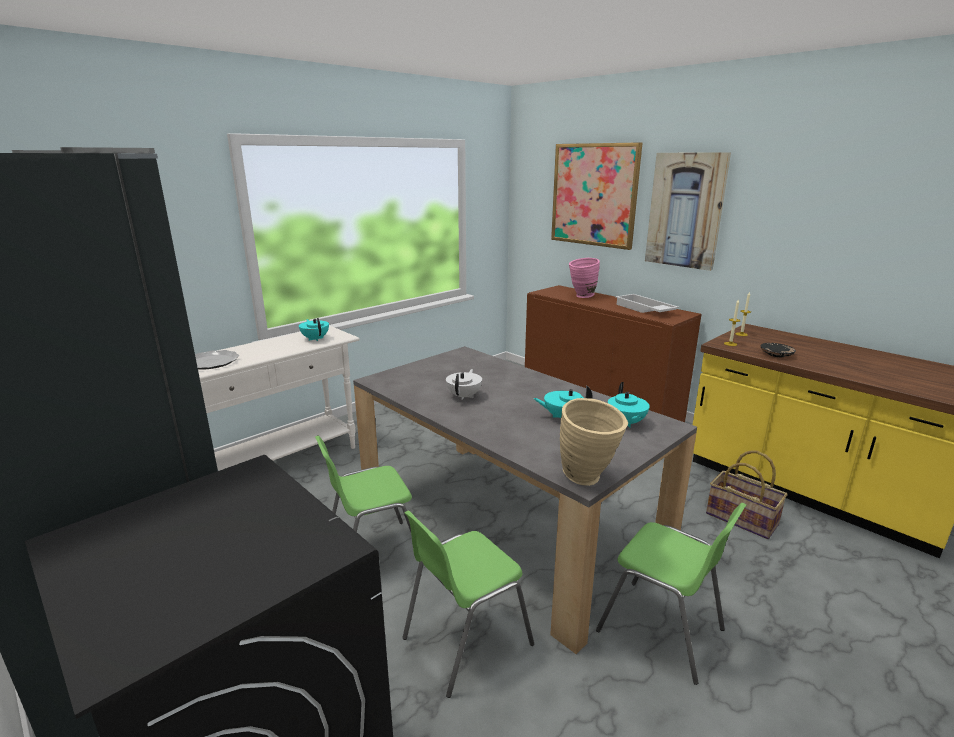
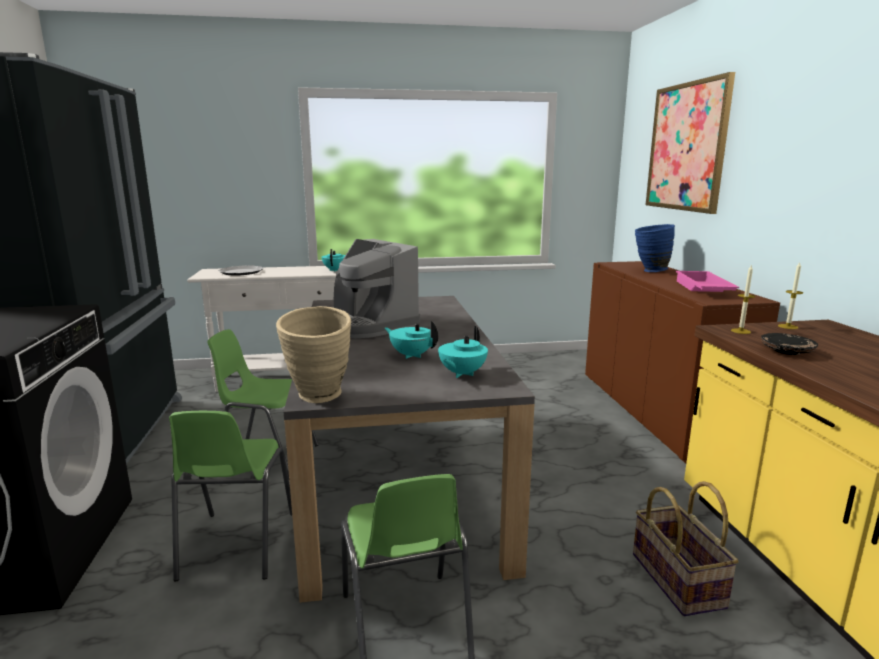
camera: 35 degrees right, 5 degrees down
green chair [402,511,534,698] -> green chair turned 90 degrees counterclockwise [169,411,292,581]
white teapot [446,369,482,400] -> coffee machine [333,239,420,338]
pink vase [569,258,600,298] -> blue vase [635,224,675,272]
white tray [616,294,679,313] -> pink tray [676,271,739,292]
picture [645,152,731,271] -> none

